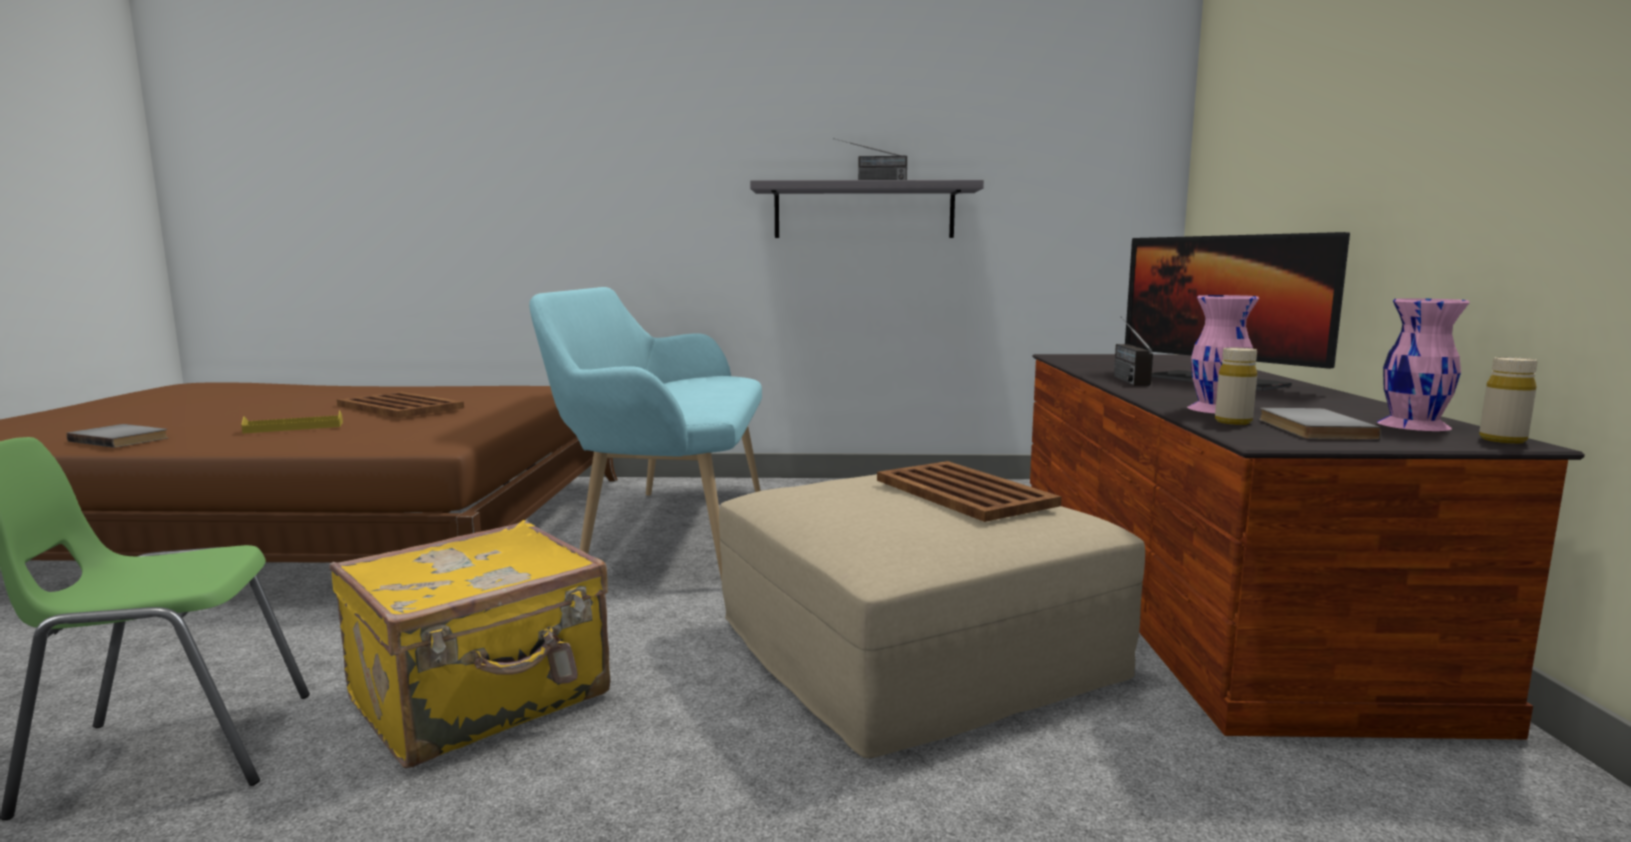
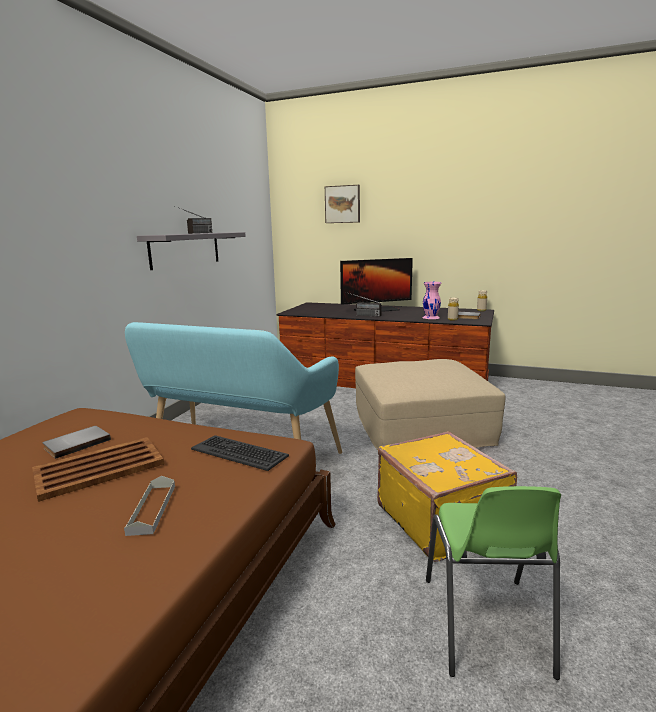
camera: 70 degrees left, 5 degrees up
grey book [66,424,168,448] -> grey book moved to [43,426,111,459]
yellow tray [241,411,343,434] -> grey tray [124,476,175,536]
brown tray [877,461,1062,522] -> none
pink vase [1377,298,1470,431] -> none
none -> keyboard [191,435,289,471]
none -> picture [325,185,360,223]

